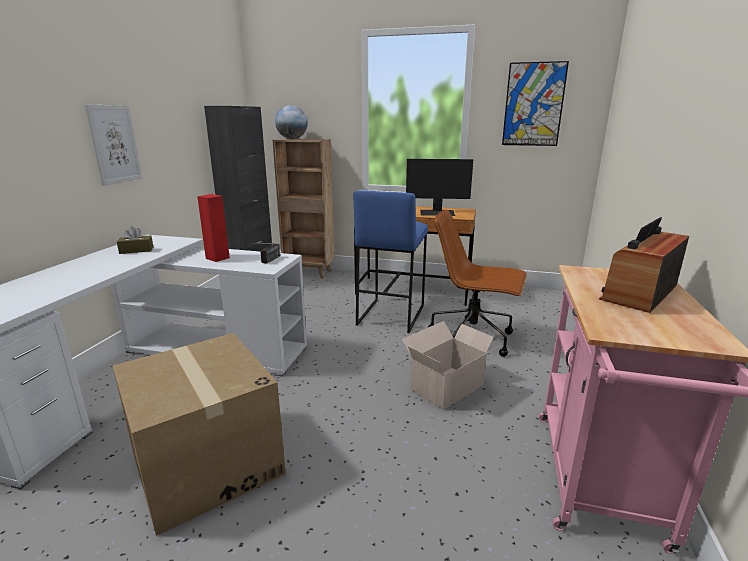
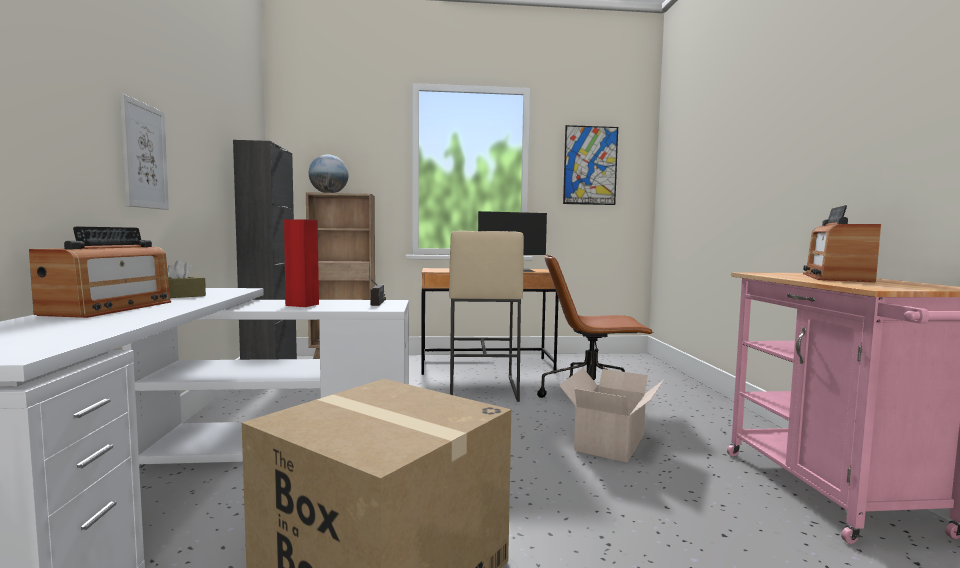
camera: 20 degrees left, 15 degrees down
blue stool [354,190,428,333] -> beige stool [449,231,524,402]
none -> radio [29,226,171,318]

